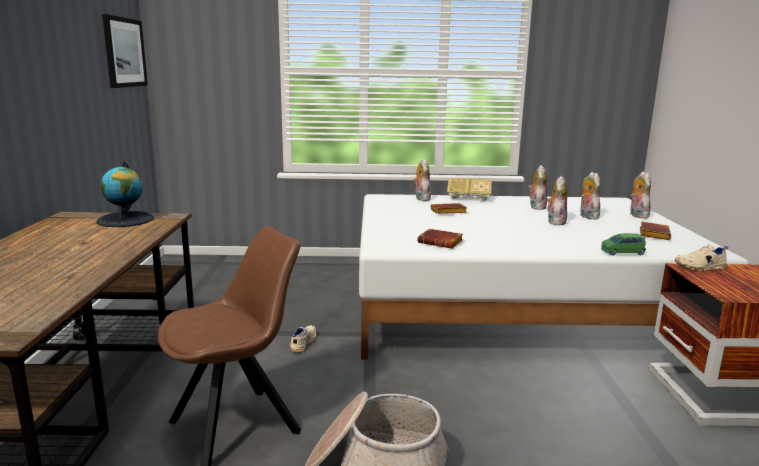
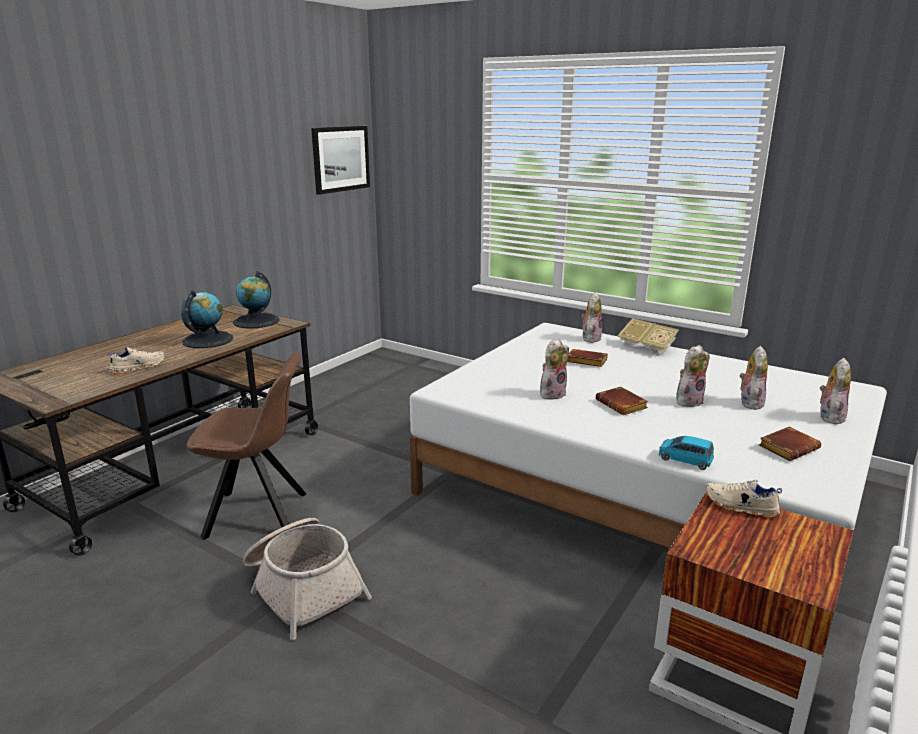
camera: 35 degrees right, 5 degrees up
beige shoe [290,325,316,352] -> beige shoe moved to [108,347,165,374]
brown book [418,229,463,249] -> brown book moved to [596,386,648,415]
plush toy [529,165,547,210] -> plush toy moved to [540,339,569,400]
green toy car [601,233,646,256] -> blue toy car [659,436,714,470]
none -> globe [181,290,233,348]

